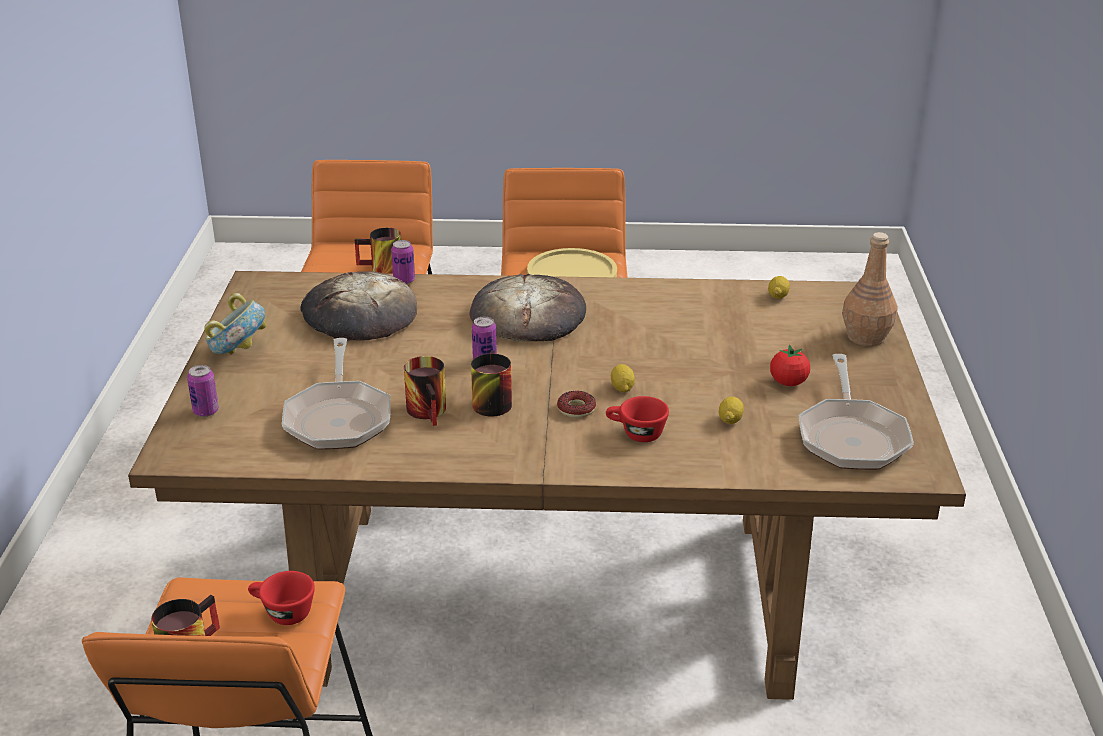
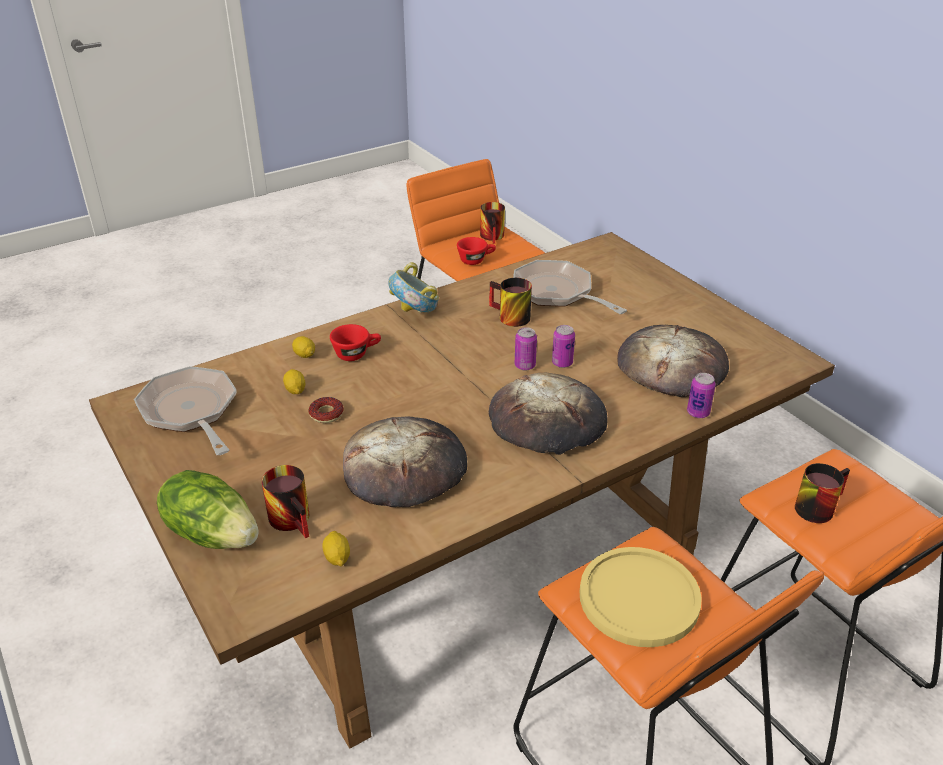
camera: 145 degrees right, 5 degrees up
can [187,365,219,417] -> can moved to [552,325,575,368]
bowl [204,293,267,355] -> bowl moved to [388,262,439,313]
mug [471,351,512,416] -> mug moved to [262,465,309,538]
donut [557,391,596,418] -> donut moved to [308,397,344,423]
lemon [611,364,635,392] -> lemon moved to [292,336,315,358]
tomato [770,345,810,386] -> none
brown bottle [842,232,898,346] -> lettuce [157,470,259,549]
none -> bread [343,417,467,507]

